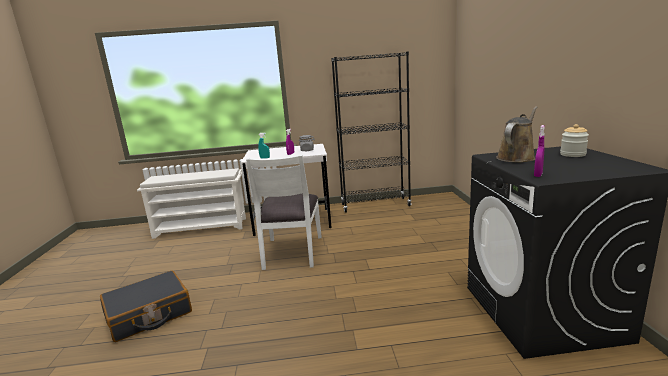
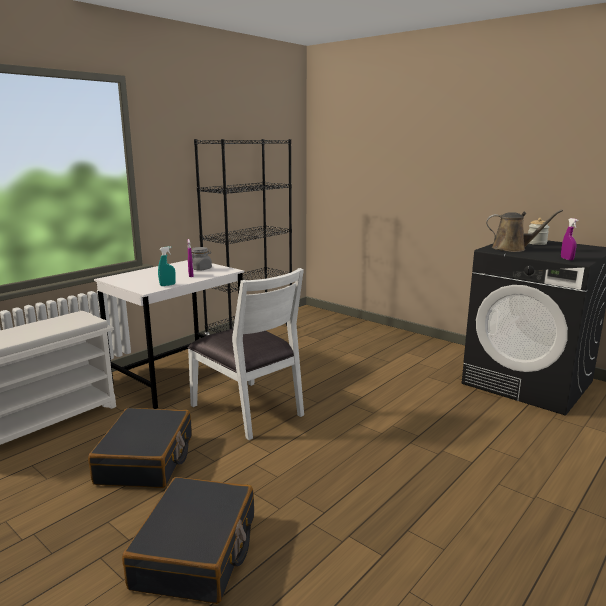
camera: 45 degrees left, 0 degrees up
brown watering can [496,106,537,162] -> brown watering can turned 105 degrees clockwise [486,210,563,252]
none -> black suitcase [88,408,192,488]

